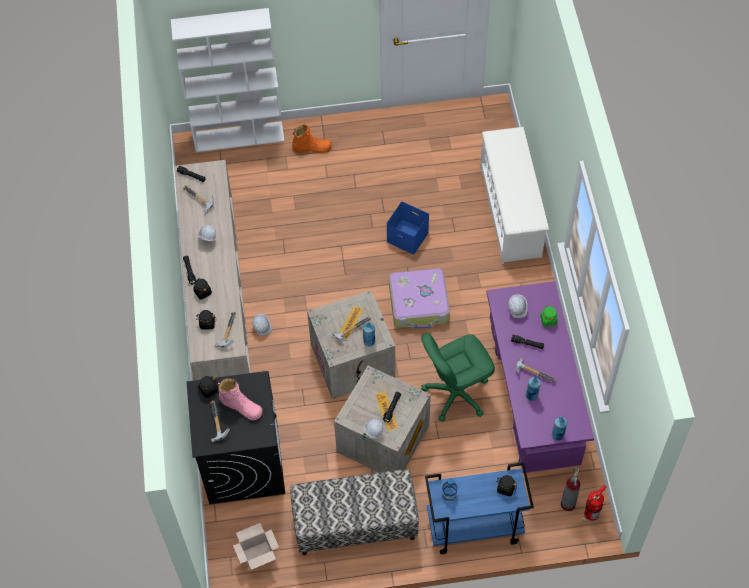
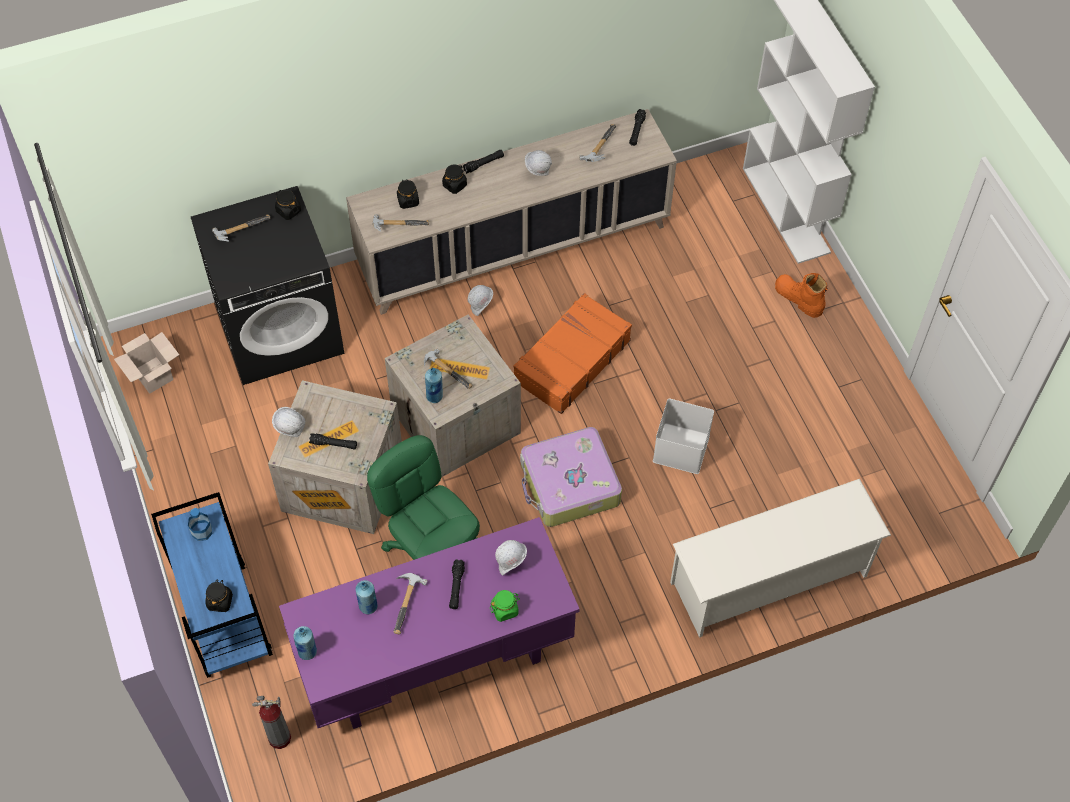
camera: 75 degrees right, 0 degrees up
pink boot [218,379,262,421] -> none
bench [290,469,419,555] -> none
orange boot [292,125,332,153] -> orange boot turned 150 degrees clockwise [775,273,828,318]
blue storage box [387,202,429,255] -> white storage box [653,398,714,474]
fire extinguisher [581,485,606,522] -> none
none -> orange suitcase [514,293,632,414]

